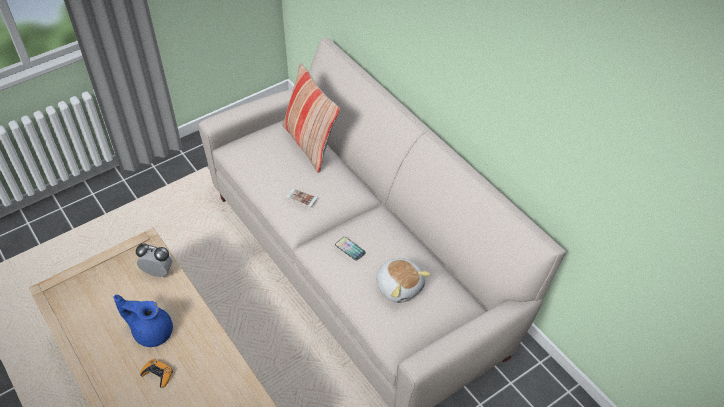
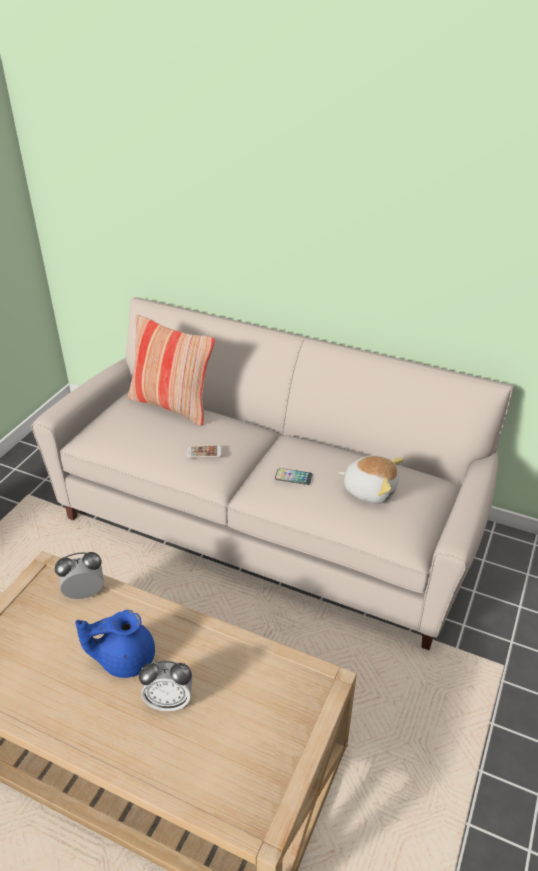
camera: 30 degrees left, 10 degrees down
orange game controller [140,359,173,388] -> alarm clock [139,661,192,711]

